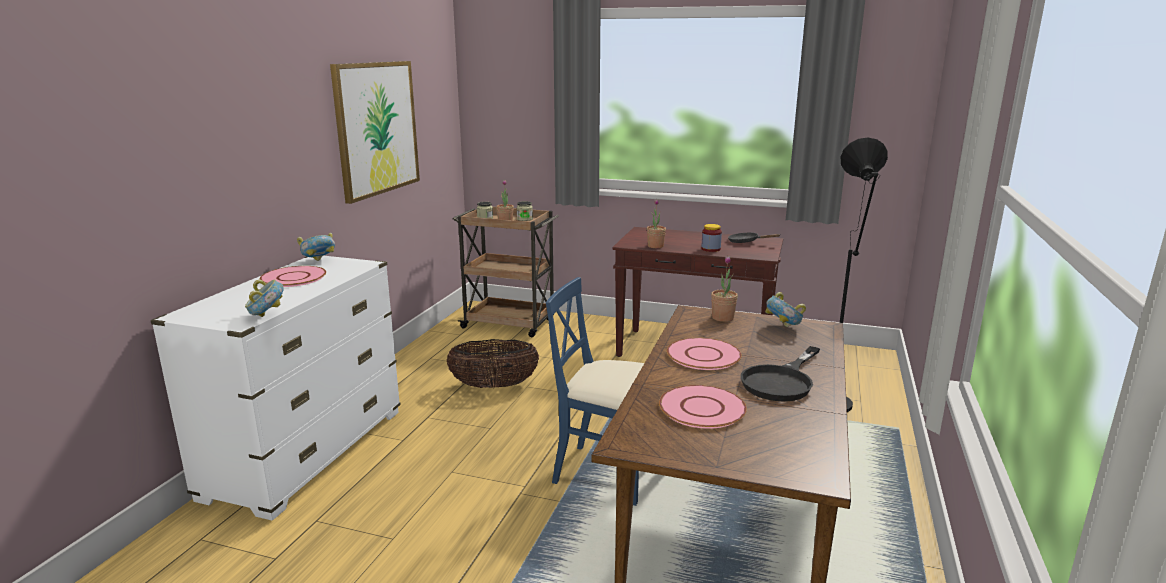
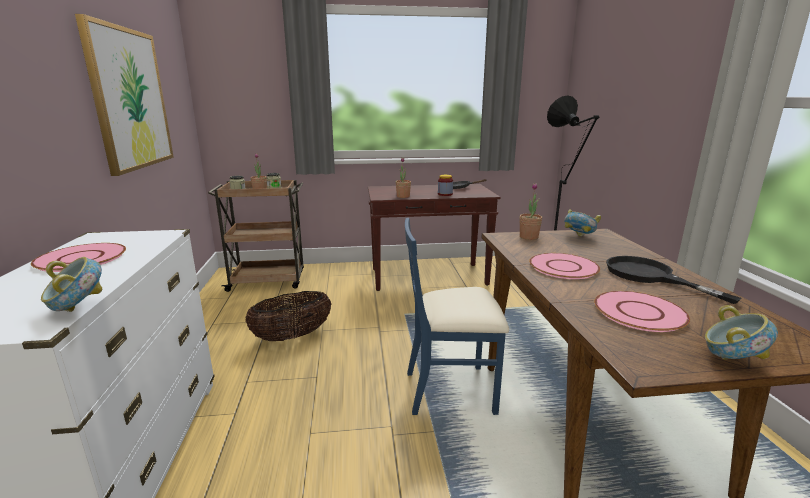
camera: 25 degrees left, 0 degrees up
bowl [297,233,335,261] -> bowl moved to [705,305,778,360]
black frying pan [741,346,820,402] -> black frying pan turned 135 degrees clockwise [606,256,742,304]

